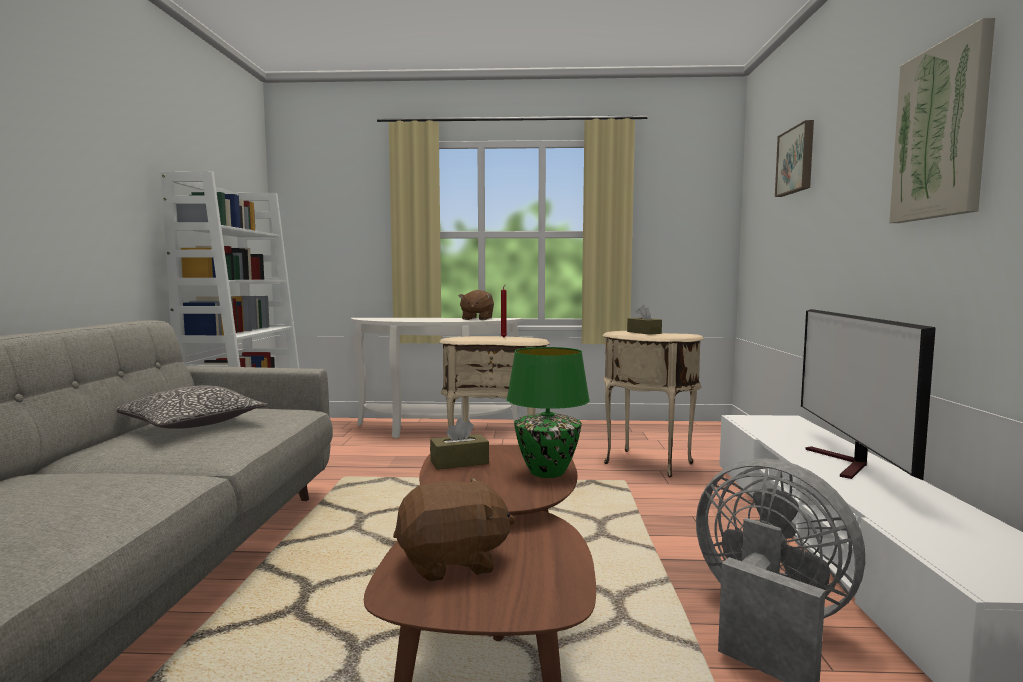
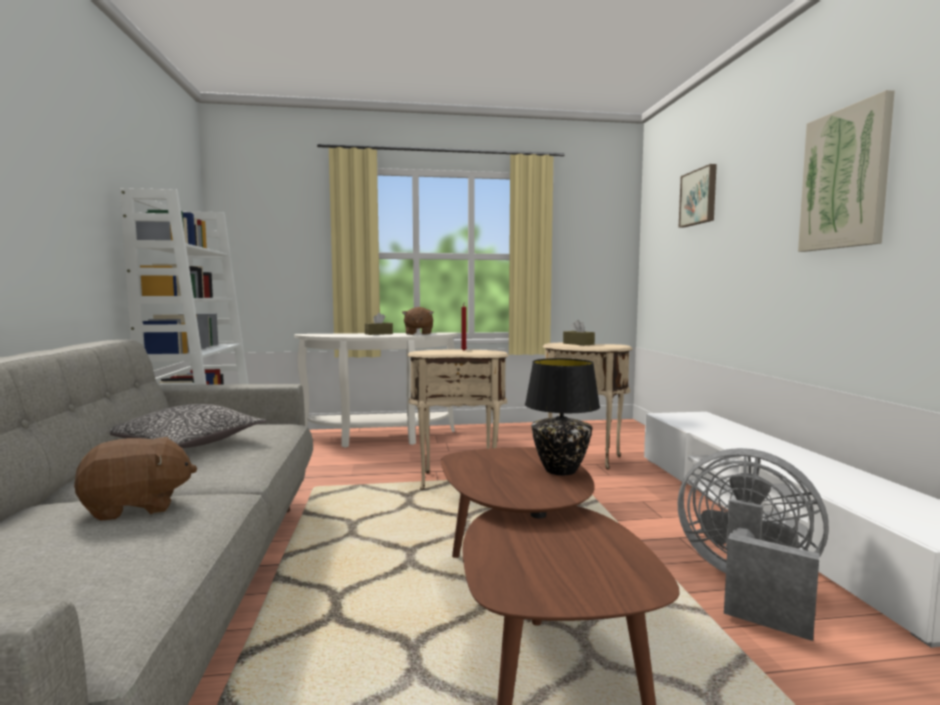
camera: 10 degrees left, 0 degrees up
brown plush toy [393,477,515,582] -> brown plush toy moved to [74,437,197,520]
brown tissue box [430,418,489,470] -> brown tissue box moved to [365,313,393,335]
green table lamp [507,347,590,478] -> black table lamp [525,358,600,476]
television [801,309,936,480] -> none

